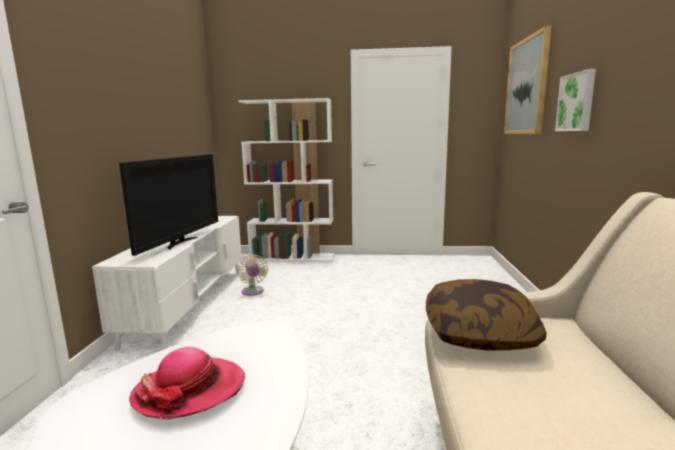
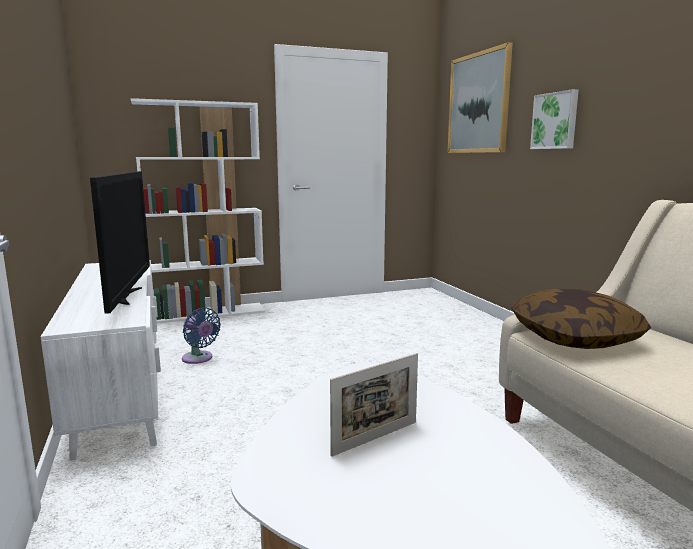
camera: 25 degrees left, 0 degrees up
hat [129,347,245,420] -> picture frame [330,353,418,457]
beige fan [237,255,268,296] -> blue fan [182,307,221,364]

